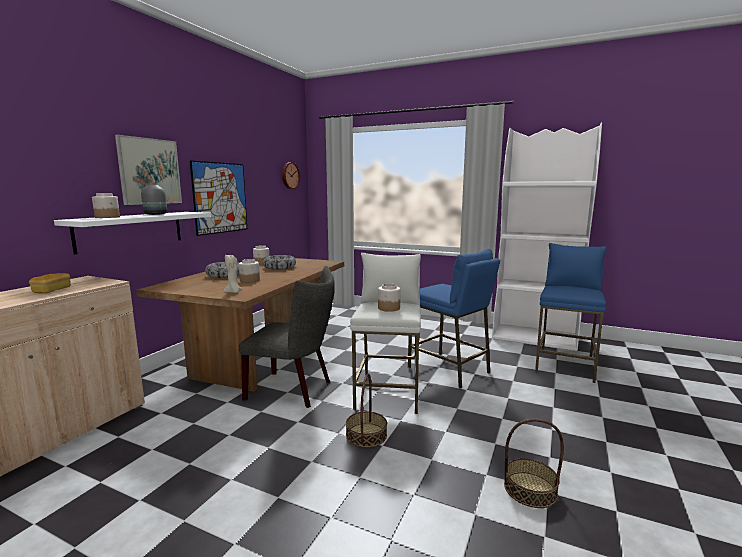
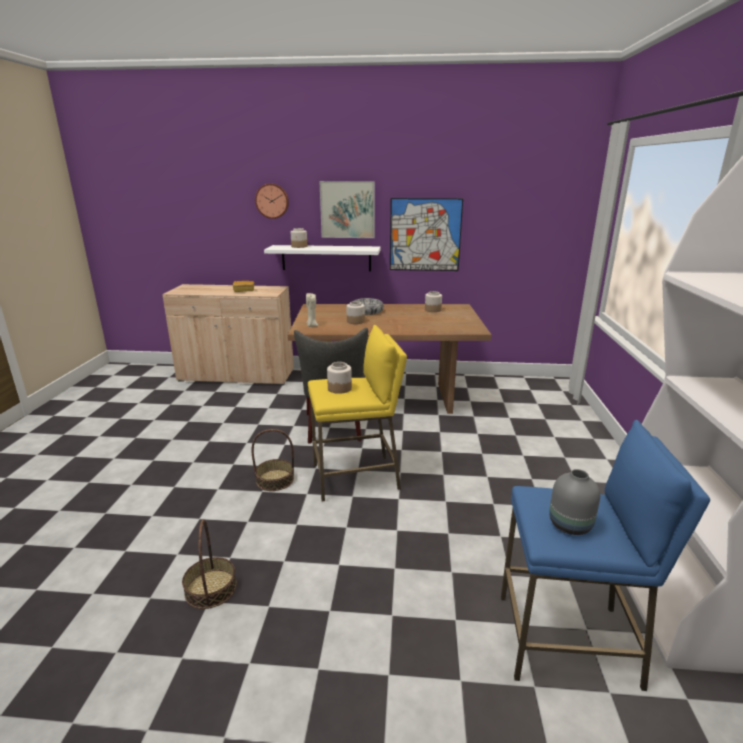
camera: 70 degrees right, 10 degrees up
grey vase [141,183,167,215] -> grey vase moved to [549,469,600,535]
bowl [263,255,296,269] -> none
wall clock [282,162,300,189] -> wall clock moved to [255,183,289,219]
white stool [350,253,421,414] -> yellow stool [308,325,407,501]
blue stool [408,249,500,389] -> none

